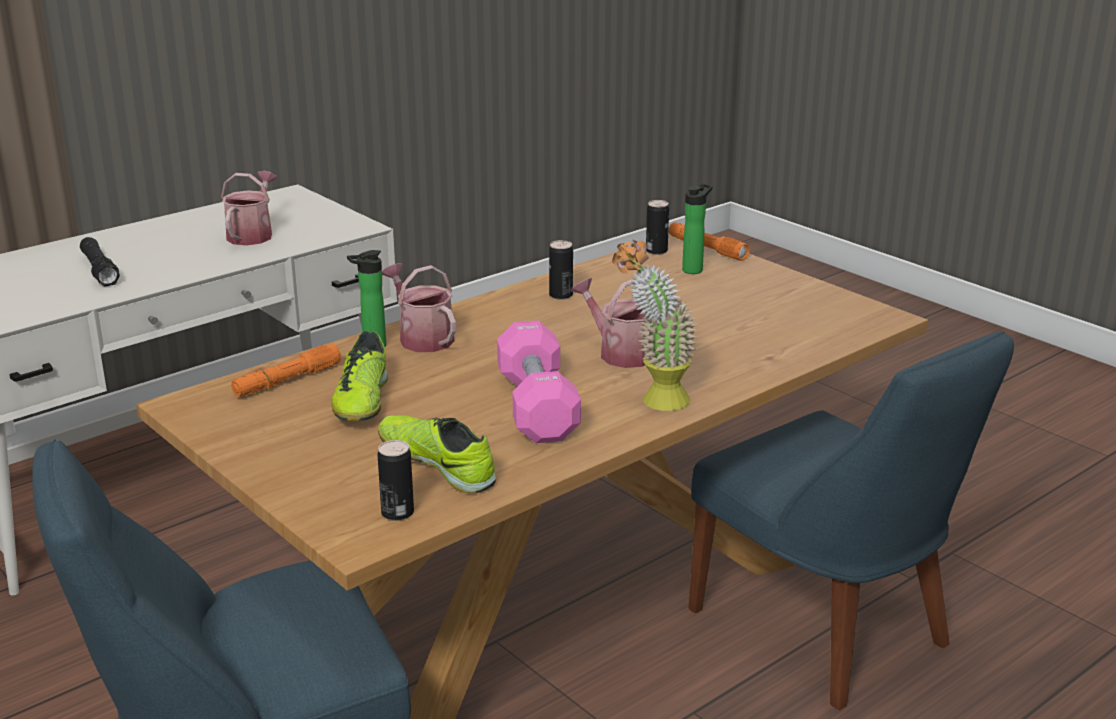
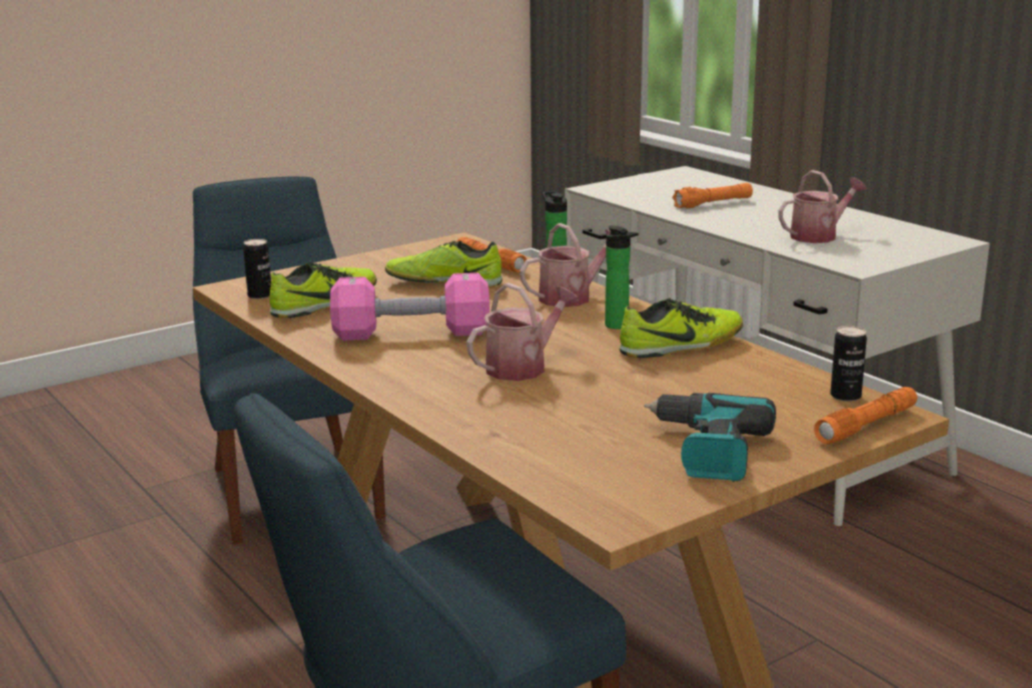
camera: 95 degrees right, 5 degrees down
black flashlight [80,237,120,286] -> orange flashlight [672,183,753,209]
watering can [221,171,277,246] -> watering can turned 45 degrees counterclockwise [778,170,867,243]
can [549,240,573,300] -> shoe [619,298,743,358]
potted plant [612,238,697,411] -> none
bottle [682,183,713,274] -> bottle moved to [605,225,639,329]
none -> power drill [644,393,776,482]

